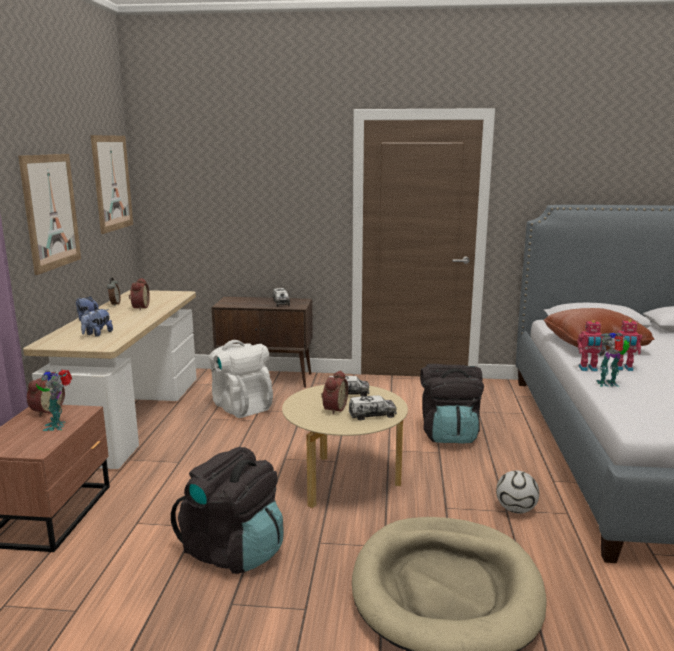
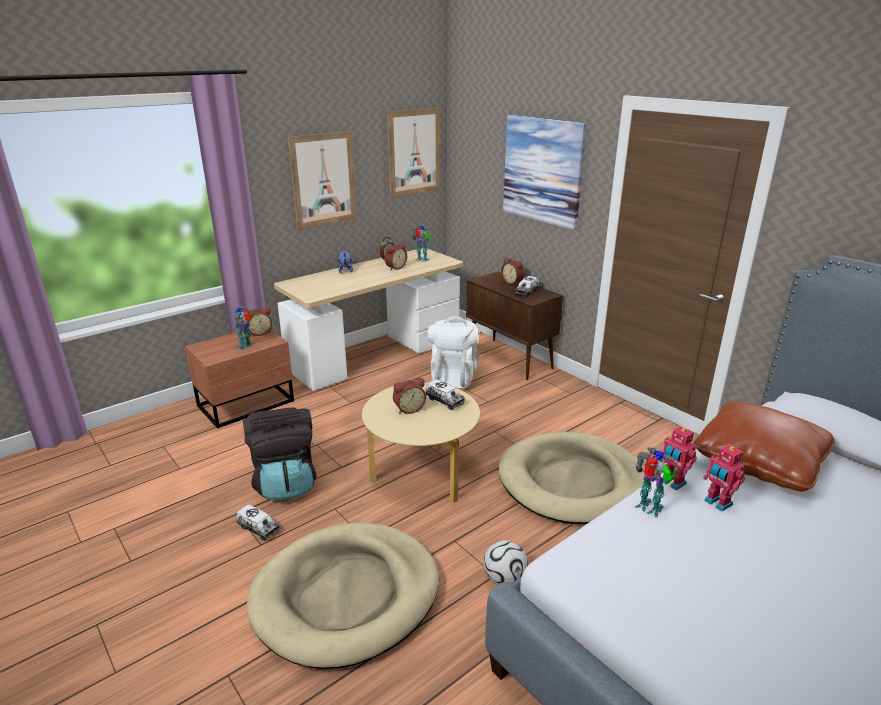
camera: 45 degrees right, 10 degrees up
plush toy [81,309,113,337] -> none
toy truck [349,395,397,420] -> toy truck moved to [236,504,279,541]
black backpack [420,364,484,444] -> beige dog bed [499,432,645,525]
none -> toy robot [412,226,432,262]
none -> alarm clock [501,257,524,286]
none -> picture [503,114,587,230]

